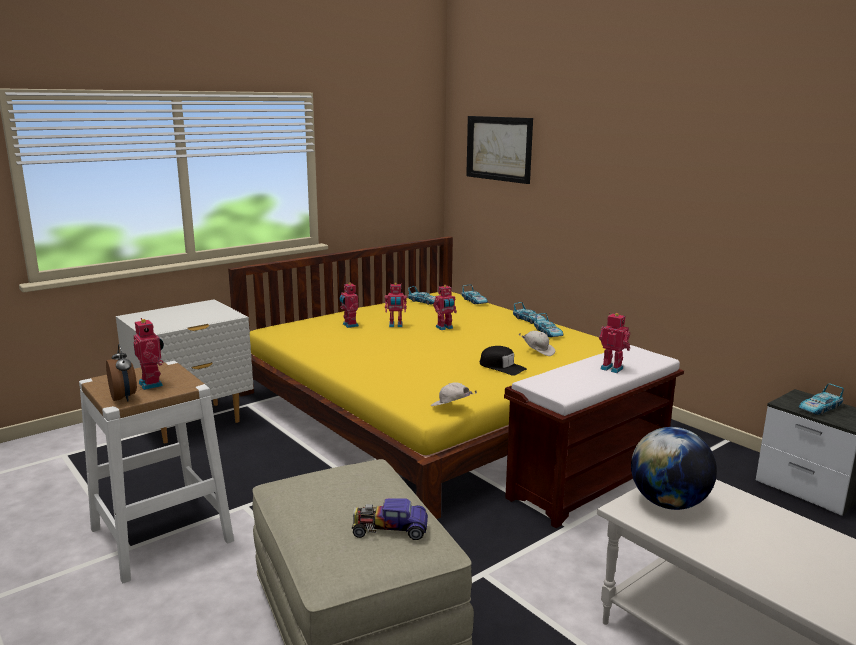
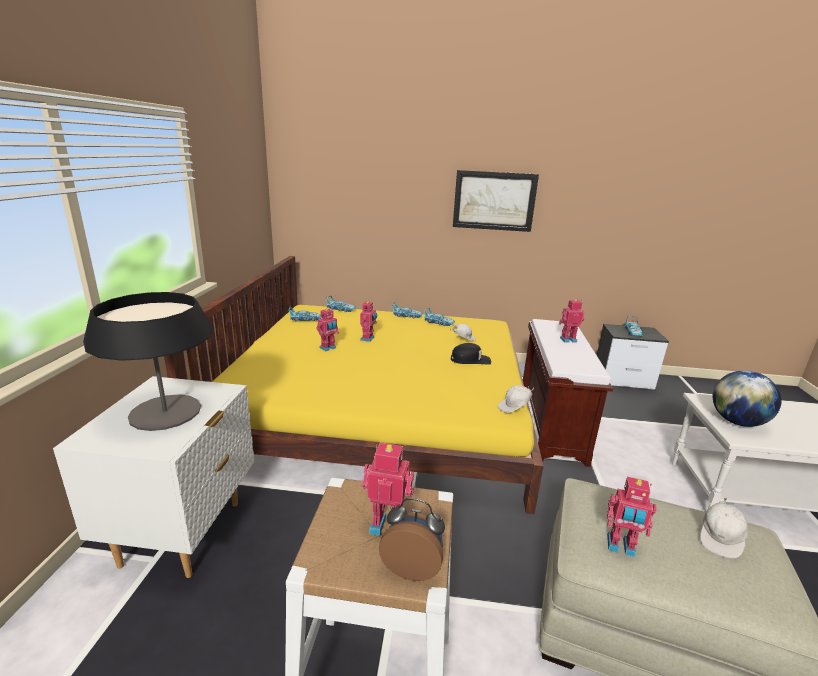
camera: 45 degrees left, 5 degrees up
toy robot [339,282,359,328] -> toy robot moved to [607,477,657,557]
toy car [352,498,428,540] -> white cap [700,498,748,558]
picture [466,116,533,184] -> picture moved to [453,170,539,232]
none -> table lamp [83,292,213,431]

